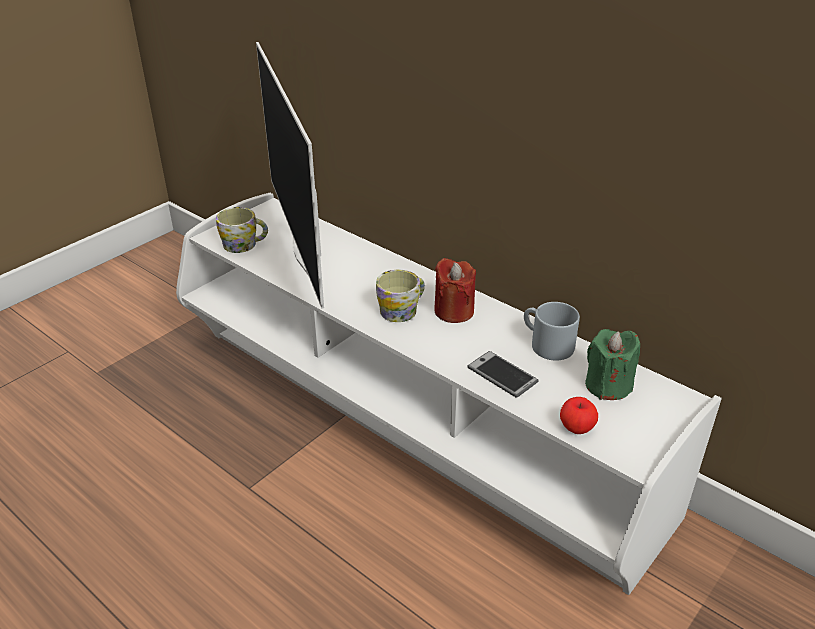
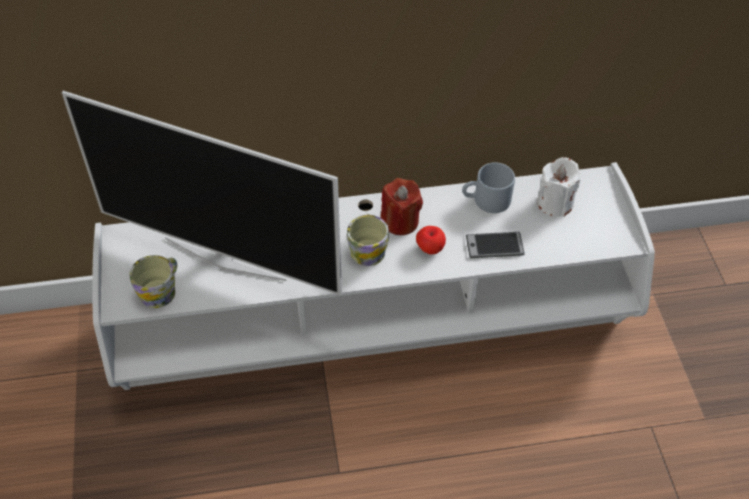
camera: 50 degrees left, 15 degrees up
apple [560,397,598,434] -> apple moved to [416,226,446,254]
green candle [585,329,640,400] -> white candle [537,157,580,217]

